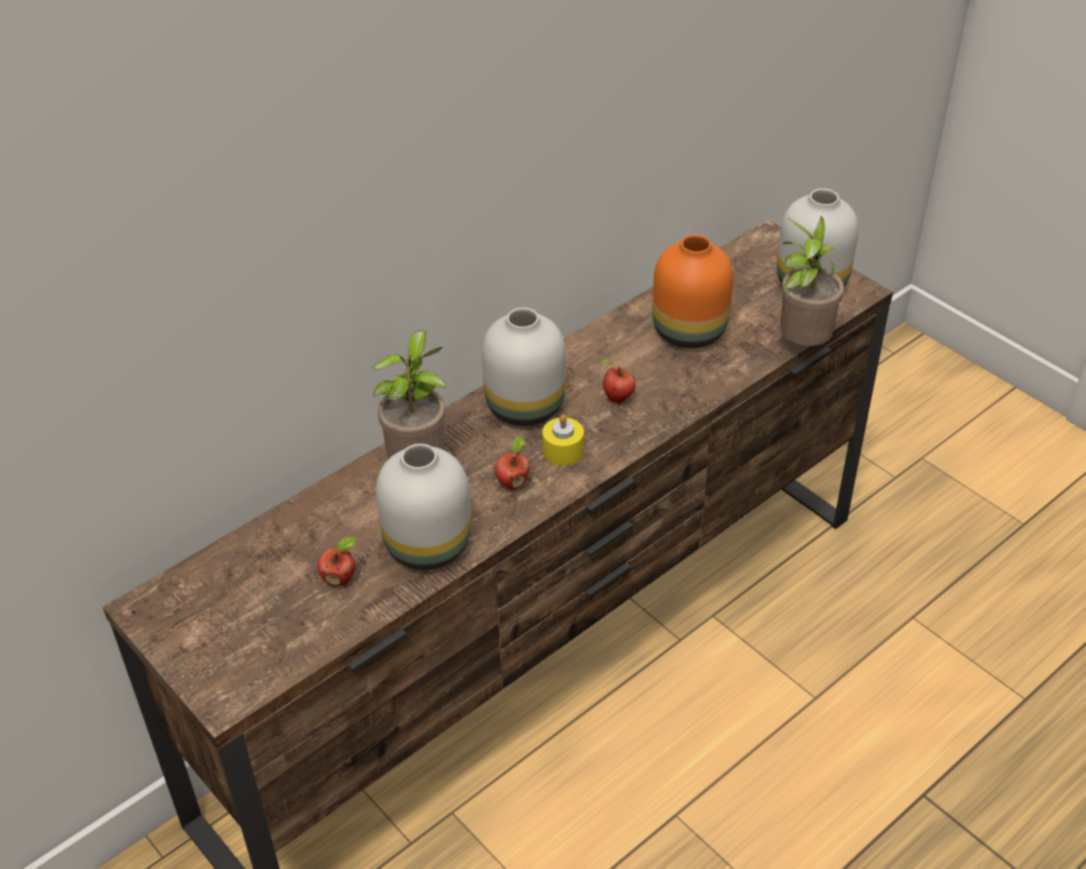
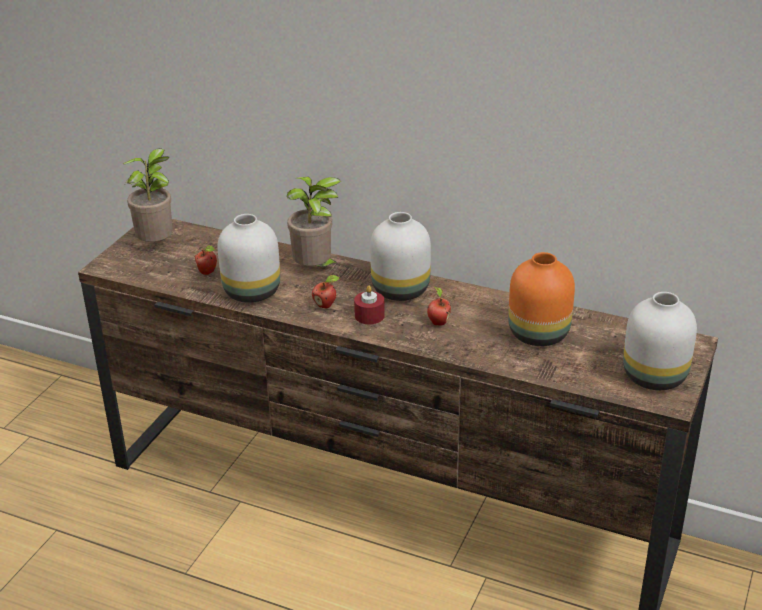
camera: 65 degrees right, 10 degrees down
yellow candle [542,415,584,466] -> red candle [354,285,385,324]
potted plant [777,216,844,346] -> potted plant moved to [123,148,173,242]

